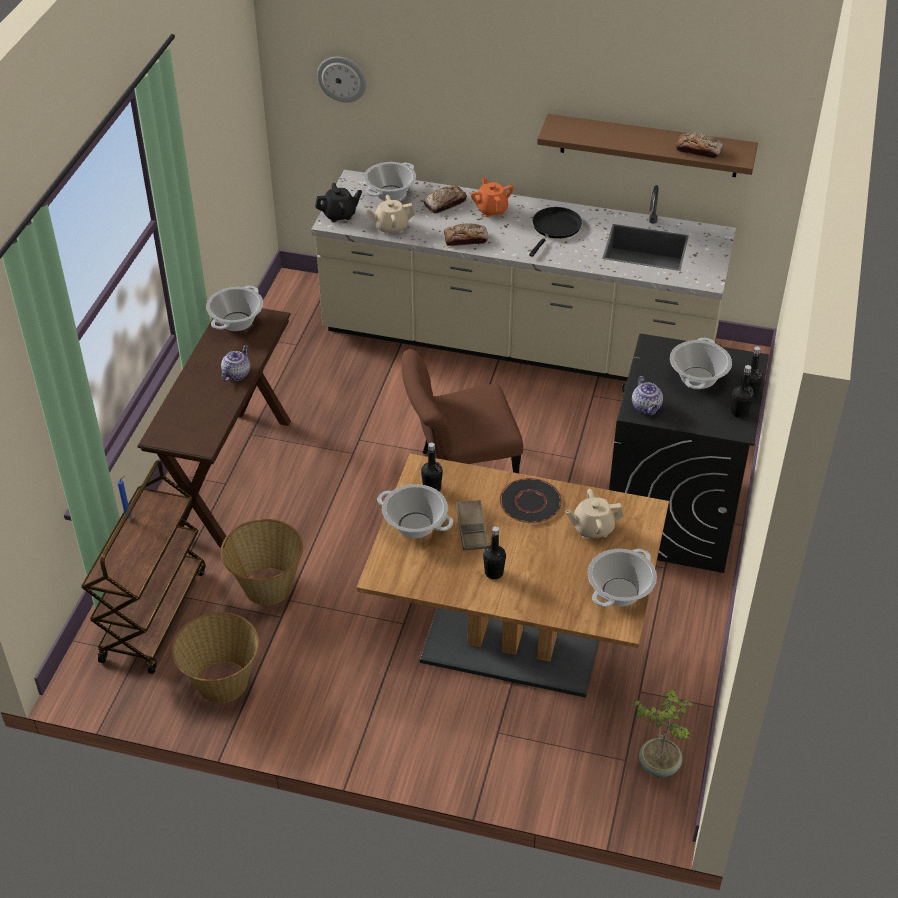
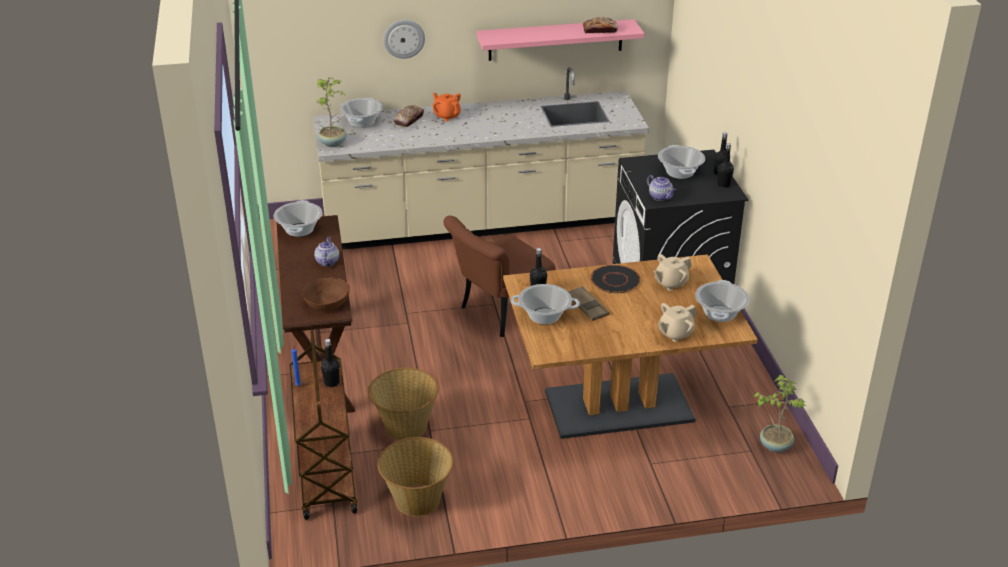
camera: 25 degrees left, 10 degrees down
black teapot [315,183,362,222] -> potted plant [317,77,347,147]
wall clock [317,57,366,103] -> wall clock moved to [384,20,425,59]
beige teapot [366,195,415,235] -> beige teapot moved to [658,303,697,342]
bread [444,223,488,246] -> none
black bottle [483,526,506,579] -> black bottle moved to [321,339,340,387]
black frying pan [529,207,582,257] -> none
brown shelf [537,114,758,177] -> pink shelf [476,19,644,61]
none -> brown bowl [302,277,350,311]

